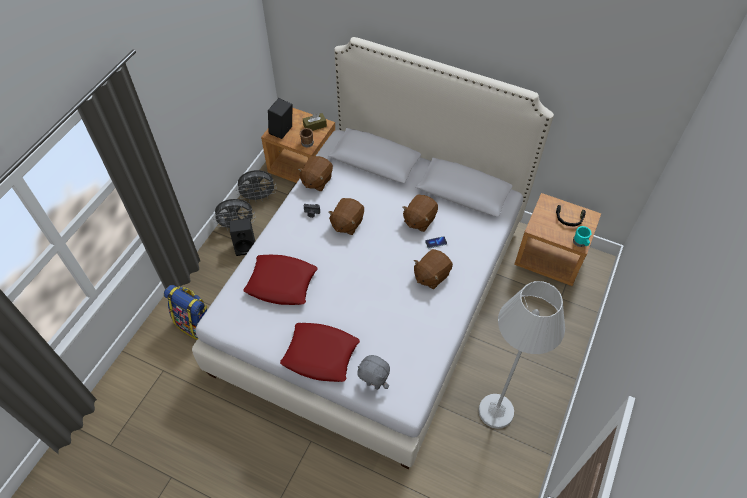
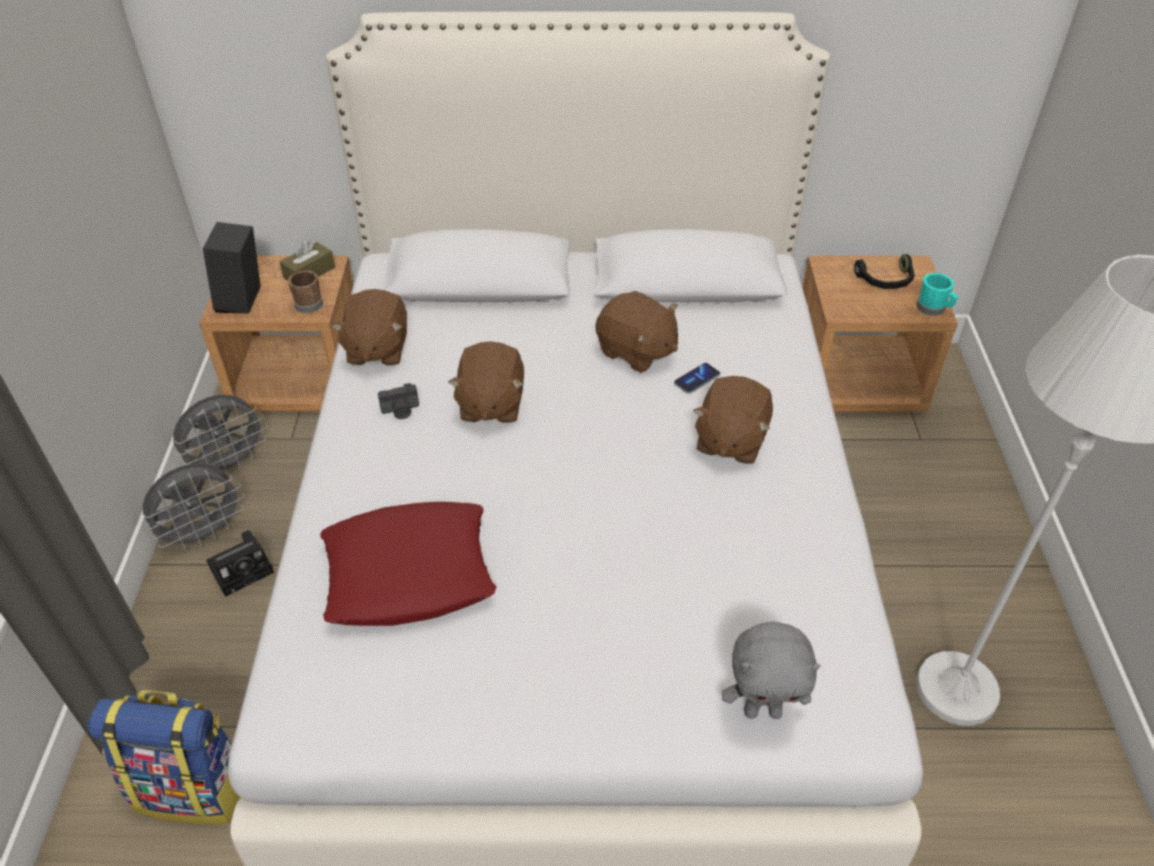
camera: 25 degrees left, 10 degrees down
black speaker [230,218,255,256] -> camera [206,530,274,597]
red pillow [280,323,360,382] -> none
brown plush toy [402,195,438,232] -> brown plush toy turned 60 degrees counterclockwise [596,291,678,373]

